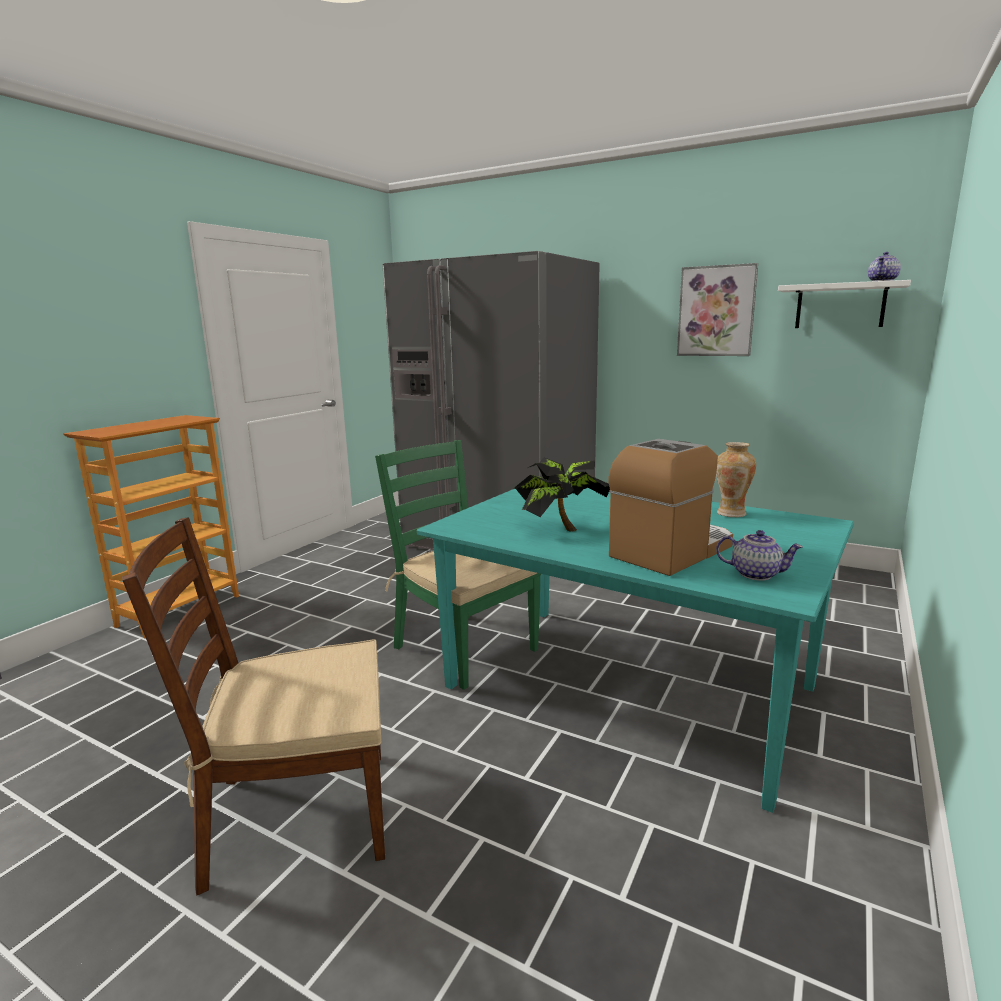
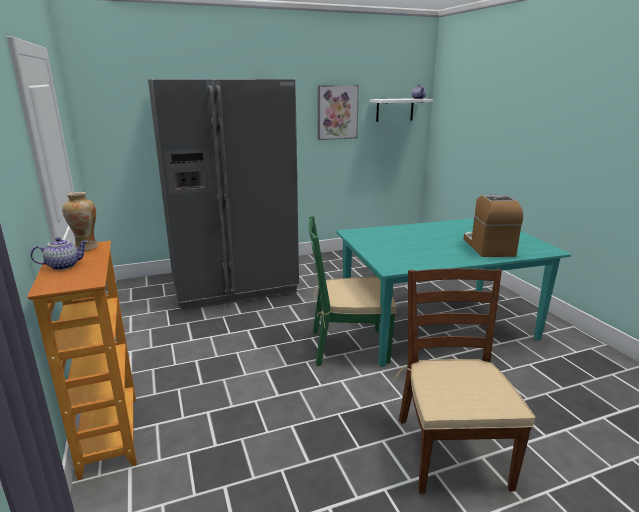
camera: 50 degrees left, 5 degrees up
brown chair [122,517,385,895] -> brown chair turned 150 degrees clockwise [395,268,535,494]
potted plant [514,458,610,532] -> none
vase [716,442,756,517] -> vase moved to [62,192,98,251]
teapot [716,530,803,581] -> teapot moved to [30,237,88,270]

